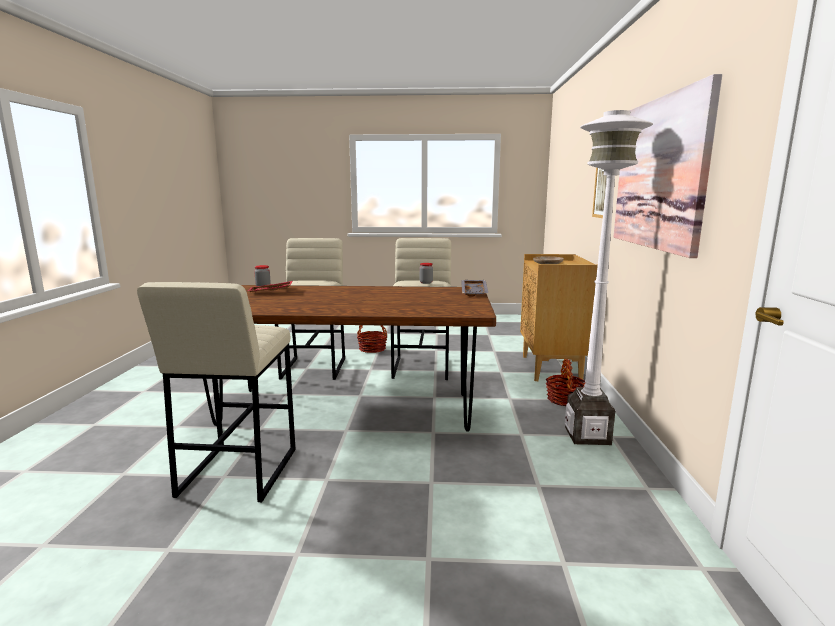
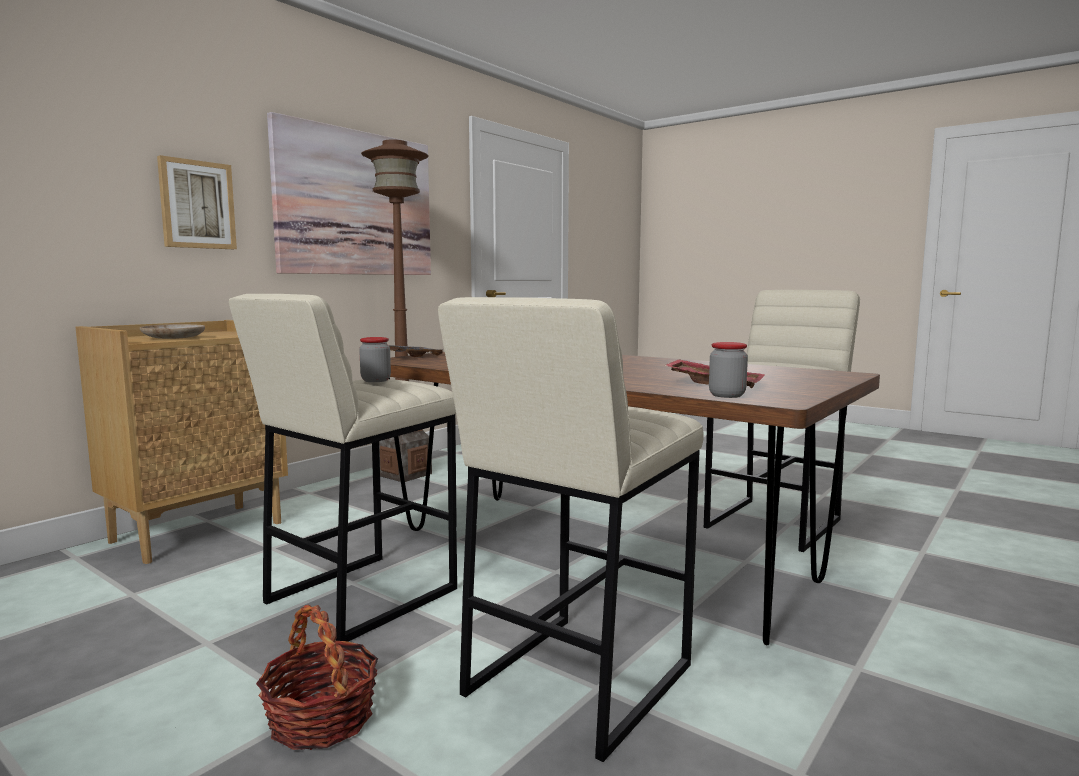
camera: 145 degrees left, 5 degrees down
basket [546,359,586,406] -> none
white floor lamp [565,110,653,445] -> brown floor lamp [361,139,432,482]

